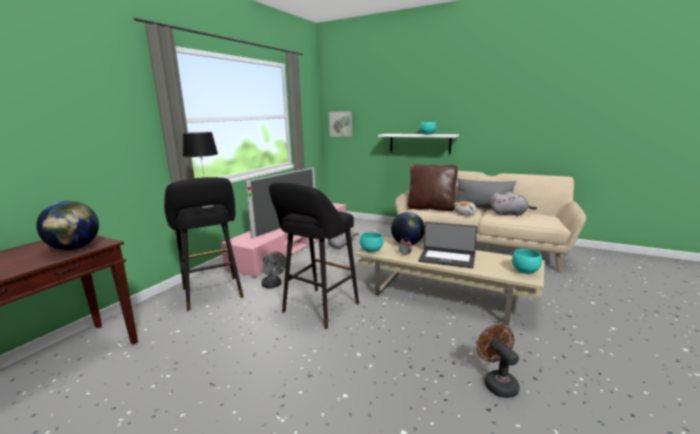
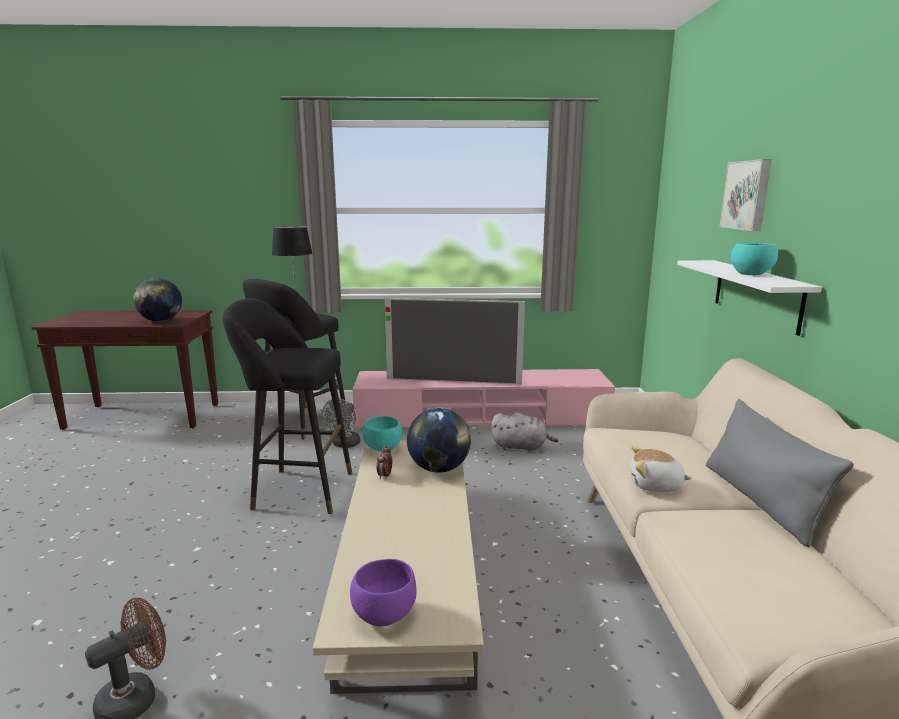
camera: 60 degrees right, 0 degrees up
picture [329,111,352,137] -> picture moved to [720,159,771,231]
brown pillow [408,164,458,211] -> none
laptop [419,222,477,268] -> none
grey plush toy [490,192,537,216] -> none
turquoise bowl [512,249,542,274] -> purple bowl [350,559,417,626]

